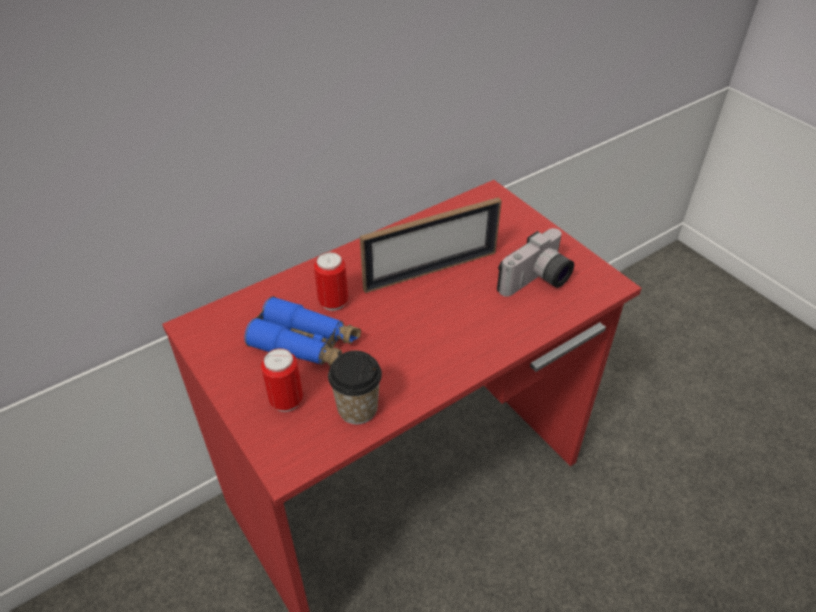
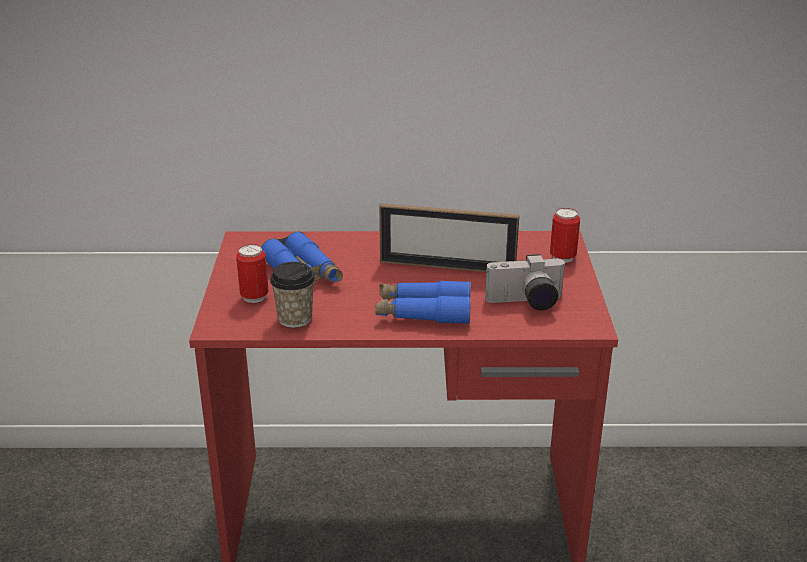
camera: 35 degrees right, 15 degrees down
can [314,252,348,311] -> can moved to [550,208,580,263]
none -> blue binoculars [375,280,471,324]

